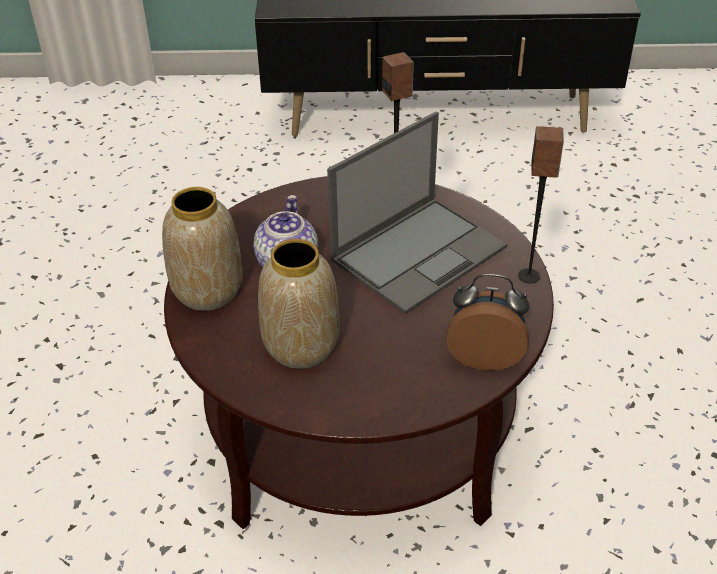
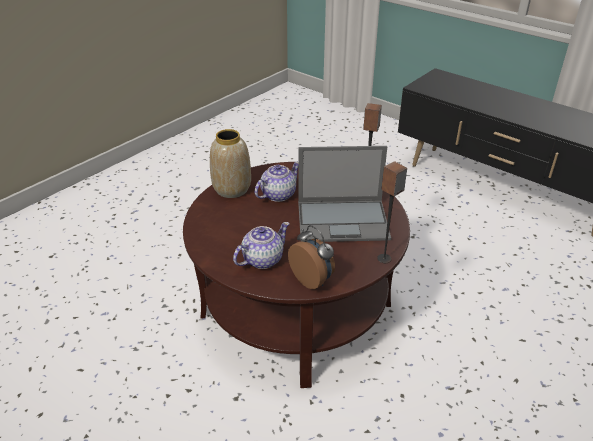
camera: 40 degrees right, 5 degrees down
vase [258,239,340,369] -> none
none -> teapot [233,222,290,269]

